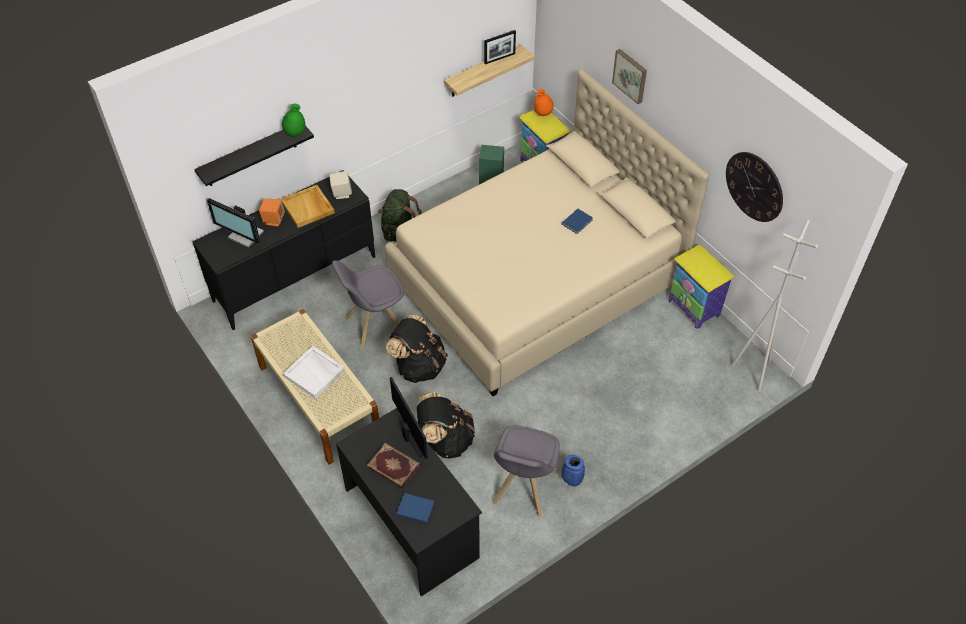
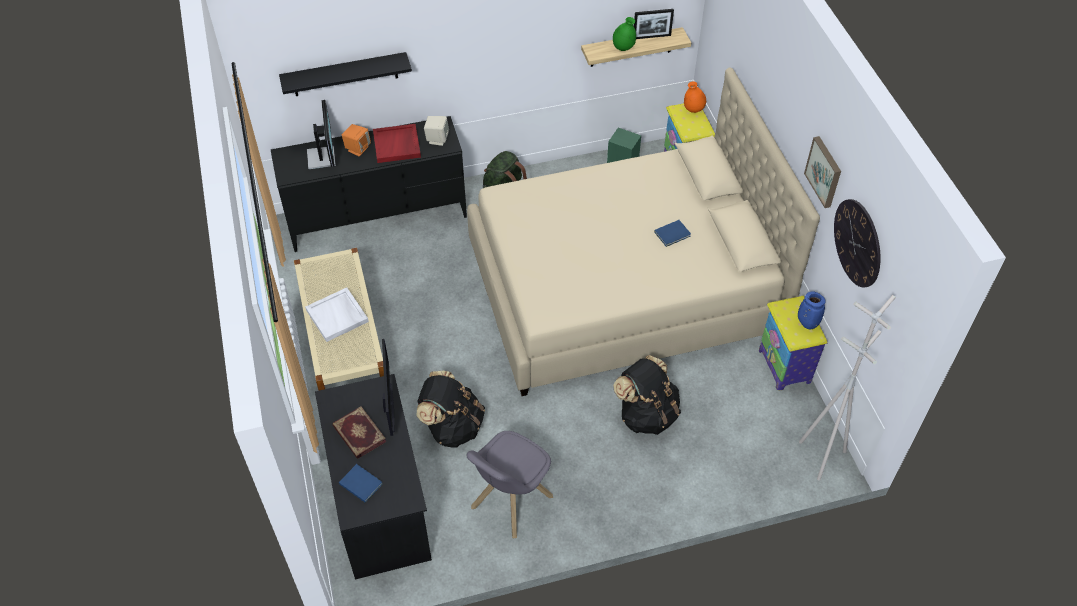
camera: 20 degrees right, 0 degrees up
monitor [207,198,264,248] -> monitor turned 150 degrees counterclockwise [307,100,336,169]
beige tray [281,185,335,228] -> red tray [373,124,421,163]
green vase [282,104,305,137] -> green vase moved to [613,17,636,51]
grey chair [332,260,404,350] -> none
black backpack [386,315,448,383] -> black backpack moved to [613,355,681,435]
blue vase [562,455,585,486] -> blue vase moved to [798,291,826,329]
picture [612,49,647,104] -> picture moved to [804,136,841,208]

